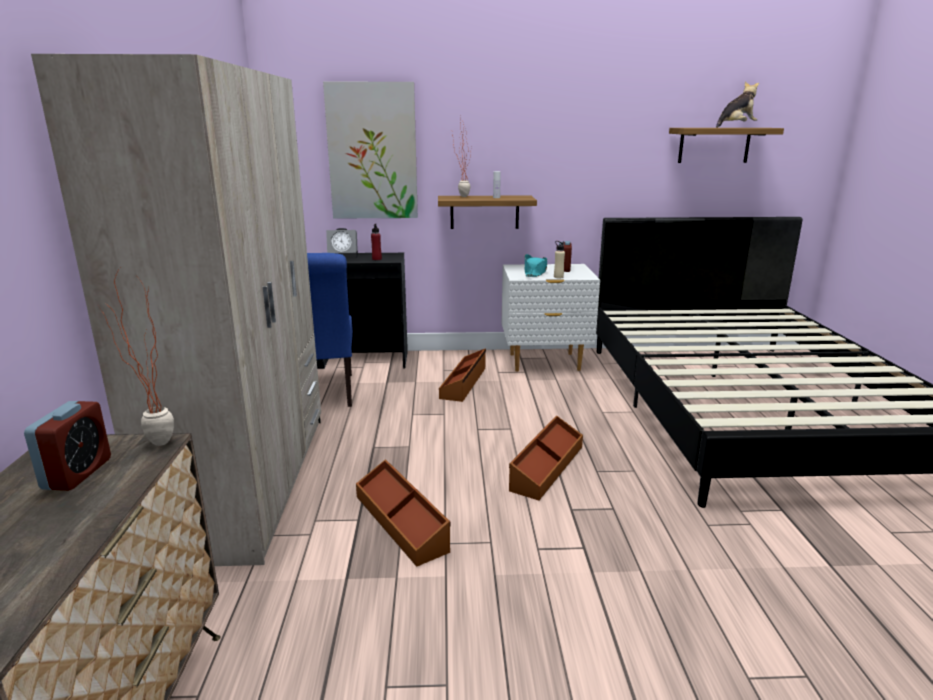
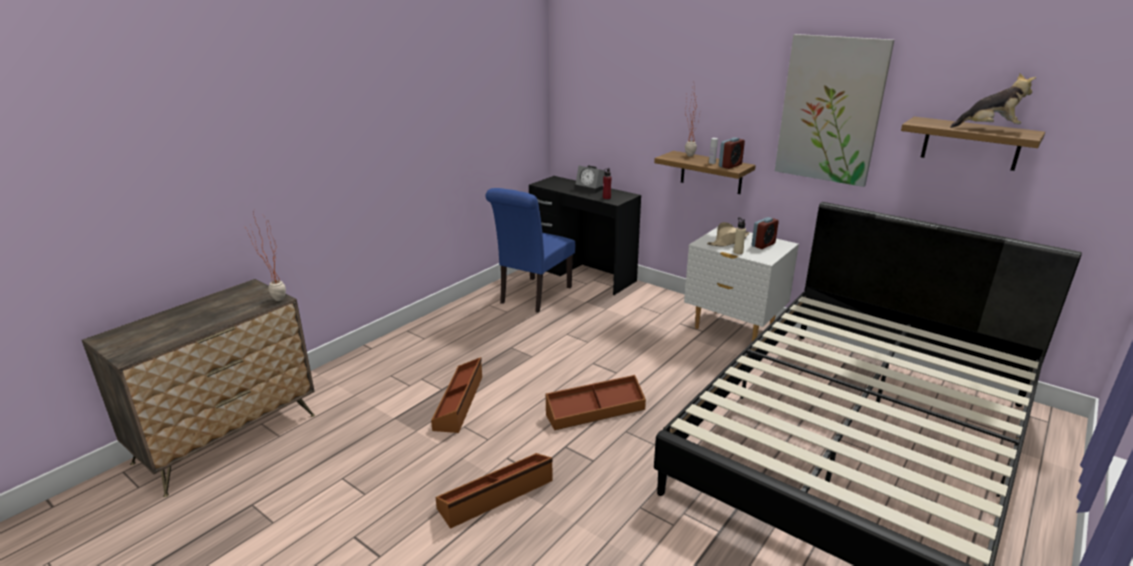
camera: 40 degrees right, 5 degrees up
alarm clock [24,401,111,491] -> alarm clock moved to [719,137,745,169]
beige wardrobe [31,54,321,566] -> none
picture [323,82,418,219] -> picture moved to [775,34,894,187]
brown storage box [439,348,486,402] -> brown storage box moved to [436,453,553,529]
turquoise hat [525,254,547,277] -> beige hat [707,222,750,247]

